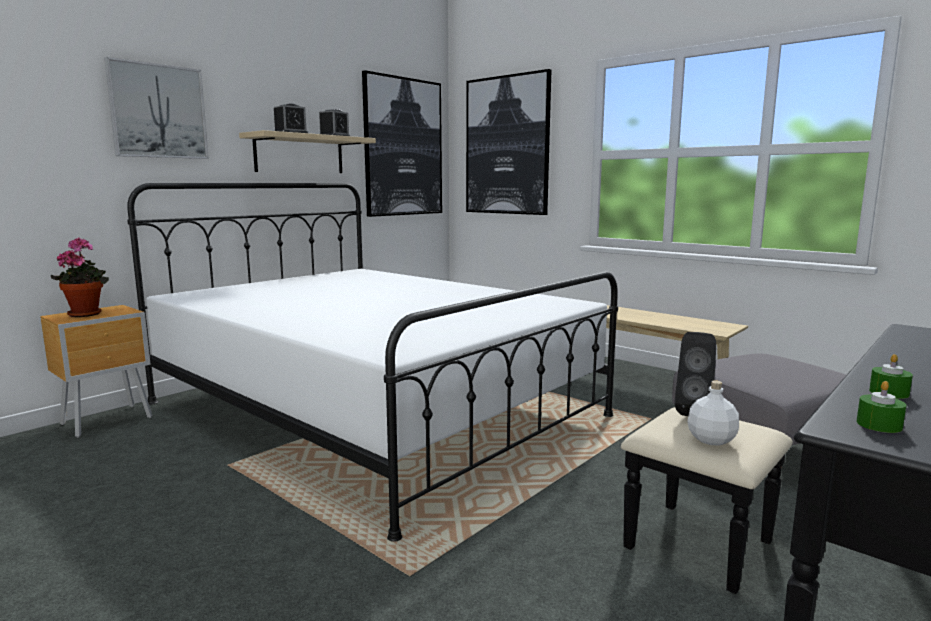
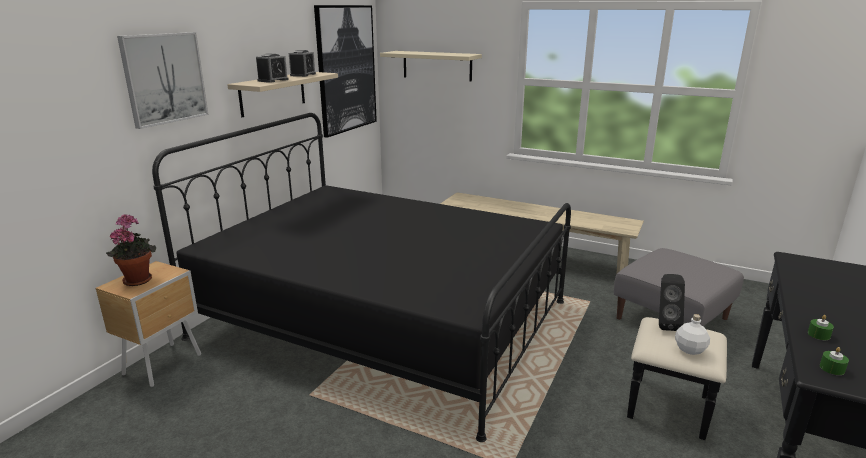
camera: 15 degrees left, 10 degrees up
white bed [127,183,618,542] -> black bed [152,113,571,442]
picture [466,69,551,215] -> beige shelf [380,51,482,82]

